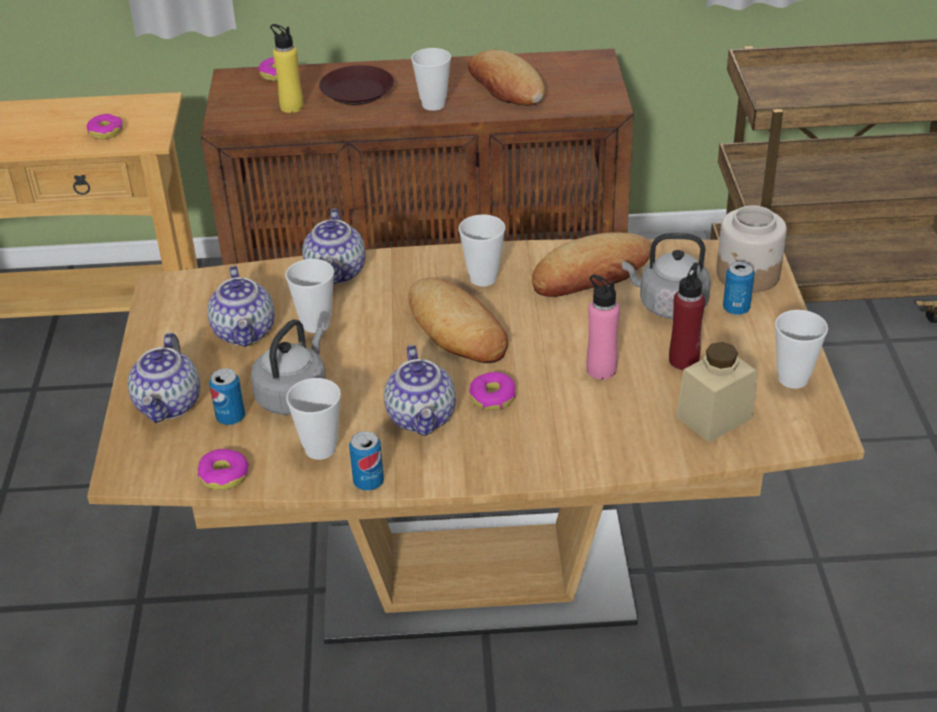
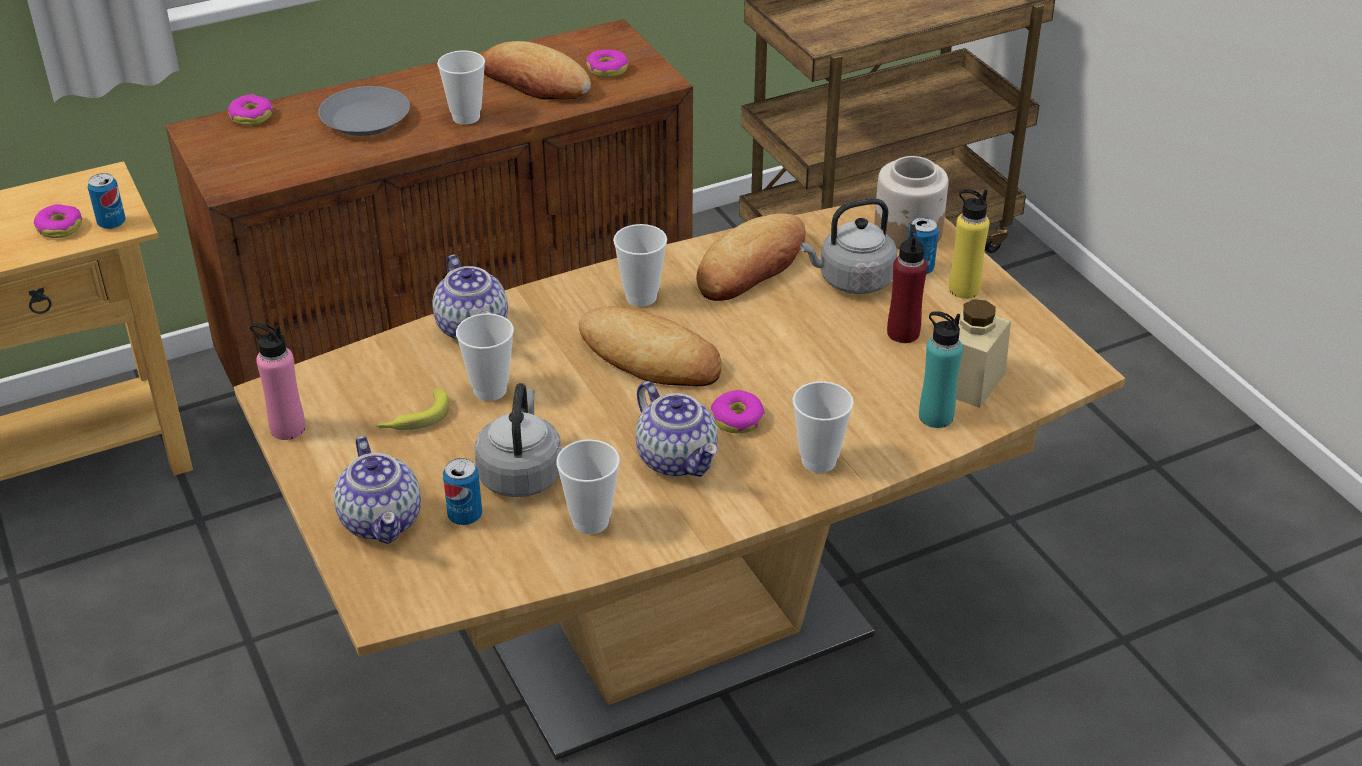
camera: 25 degrees left, 0 degrees up
donut [198,449,249,490] -> donut moved to [586,49,629,78]
teapot [207,266,275,347] -> banana [376,389,449,430]
yellow bottle [270,24,304,113] -> yellow bottle moved to [949,189,989,299]
brown plate [319,65,394,105] -> grey plate [318,86,410,136]
can [349,431,384,491] -> can moved to [88,173,125,229]
pink bottle [586,275,620,379] -> pink bottle moved to [250,323,306,440]
cup [775,310,828,389] -> cup moved to [792,381,853,473]
none -> turquoise bottle [919,311,963,428]

